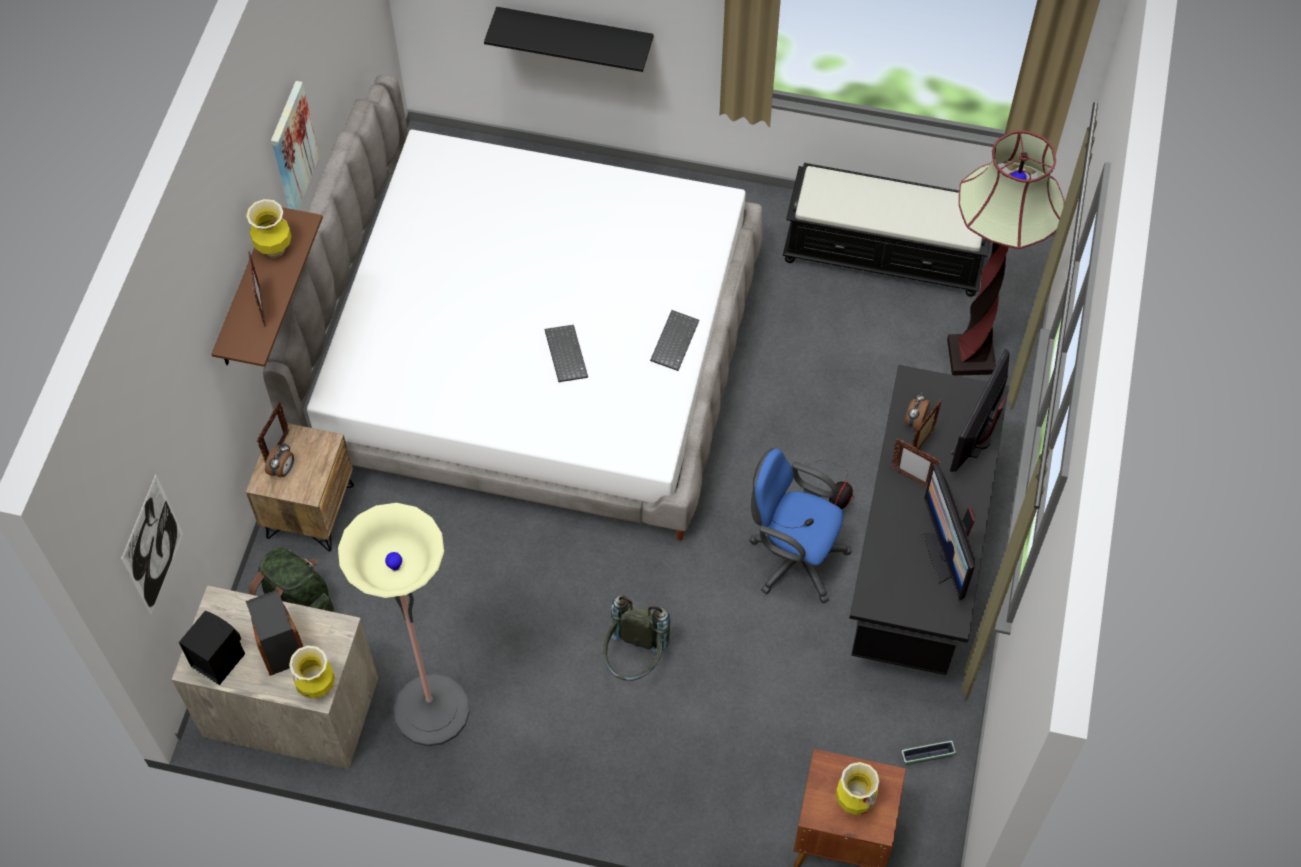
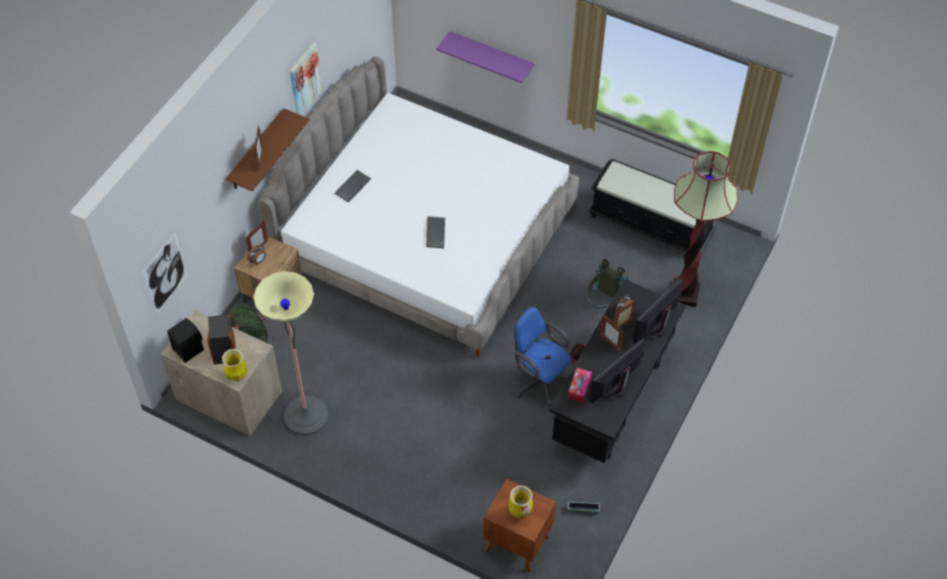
camera: 15 degrees right, 5 degrees down
vase [246,199,292,258] -> none
black shelf [484,7,654,72] -> purple shelf [436,31,535,83]
grey backpack [602,595,671,681] -> grey backpack moved to [586,259,629,308]
keyboard [650,310,699,371] -> keyboard moved to [335,170,371,203]
monitor [922,464,976,600] -> monitor turned 45 degrees clockwise [590,338,644,403]
none -> tissue box [568,368,592,402]

